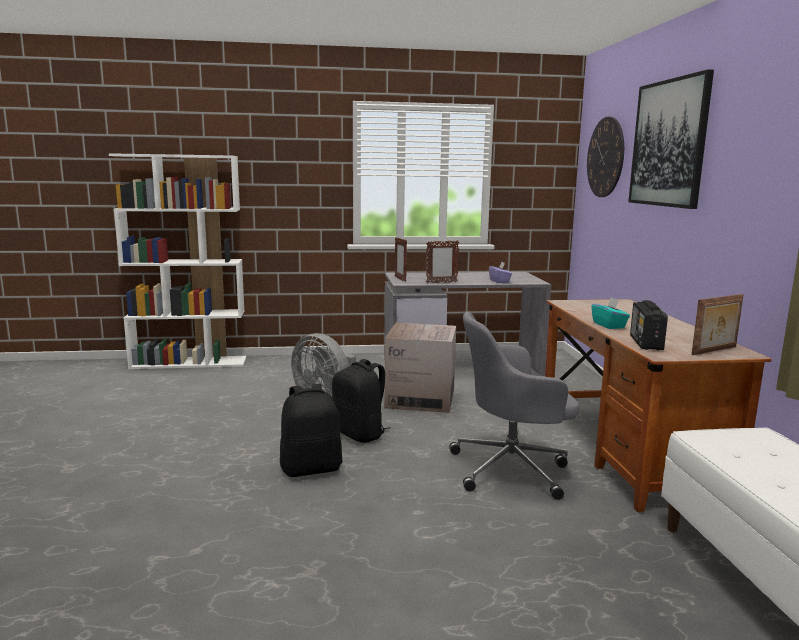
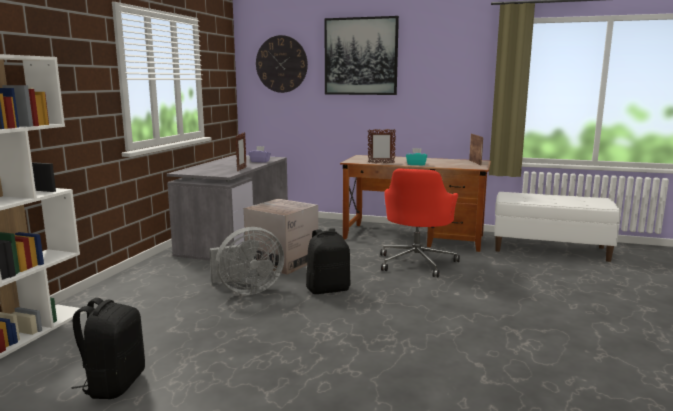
camera: 65 degrees left, 0 degrees up
black backpack [280,384,343,477] -> black backpack moved to [71,298,145,399]
picture frame [395,237,407,282] -> picture frame moved to [368,129,396,164]
grey office chair [449,312,579,500] -> red office chair [380,169,460,278]
radio [630,300,668,350] -> none

